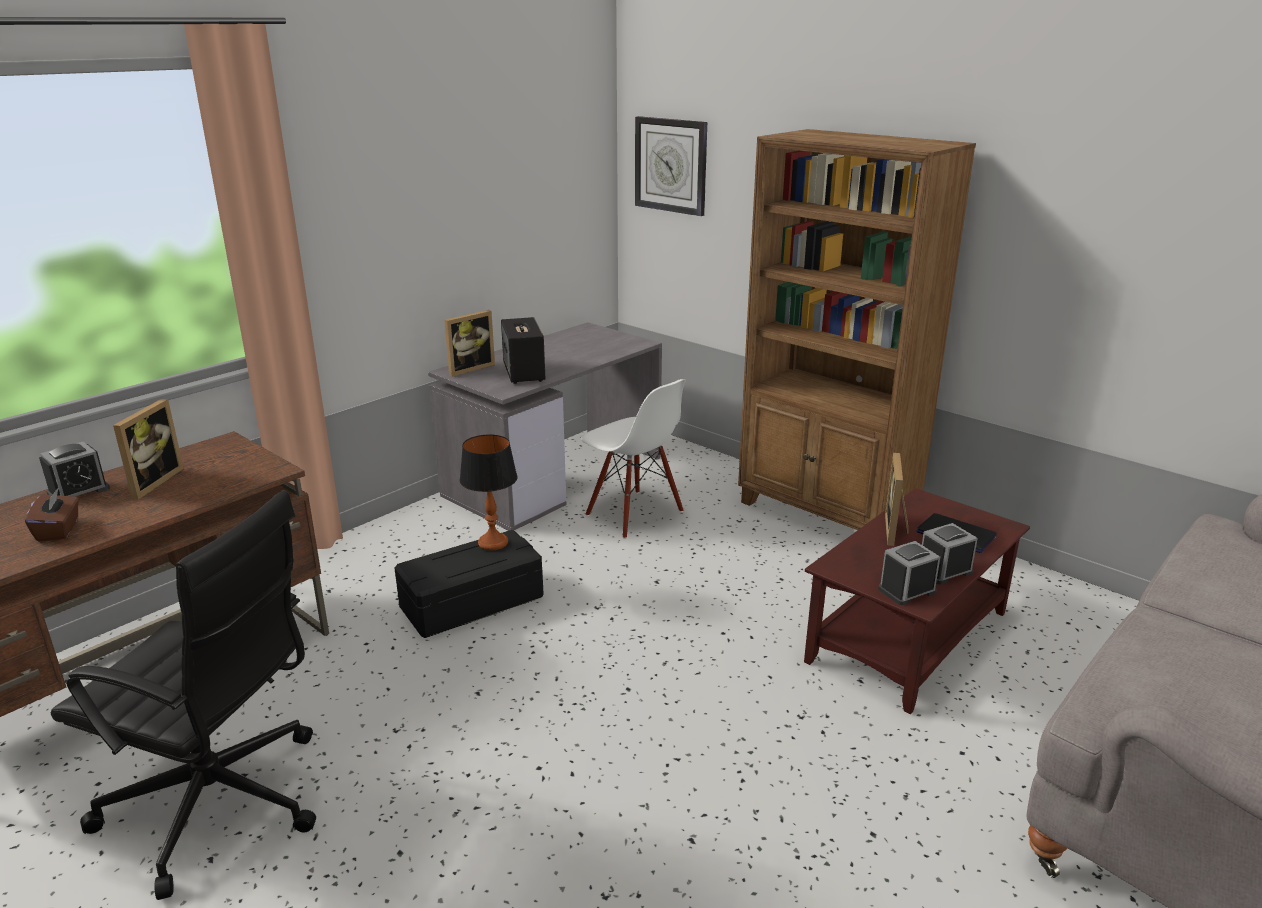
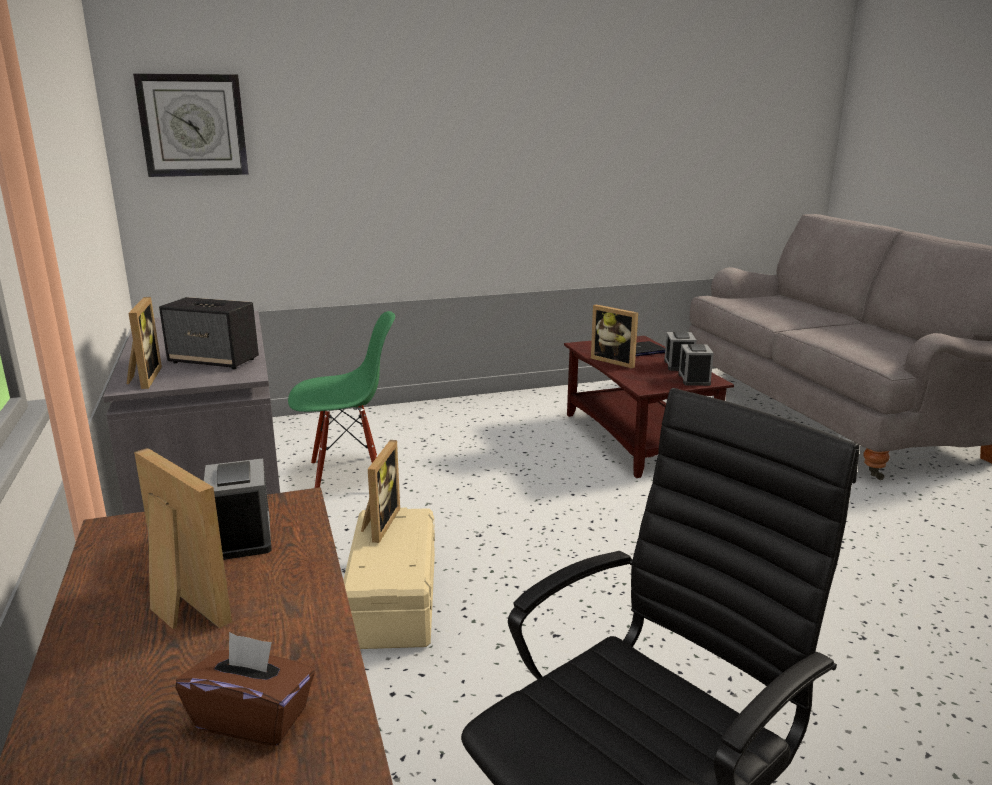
camera: 60 degrees left, 5 degrees down
alarm clock [39,442,110,497] -> alarm clock moved to [204,458,272,560]
black storage box [394,530,544,638] -> beige storage box [343,508,435,649]
table lamp [460,434,518,550] -> picture frame [361,440,400,543]
white chair [581,379,686,539] -> green chair [288,311,395,488]
brown bookcase [738,129,976,530] -> none

